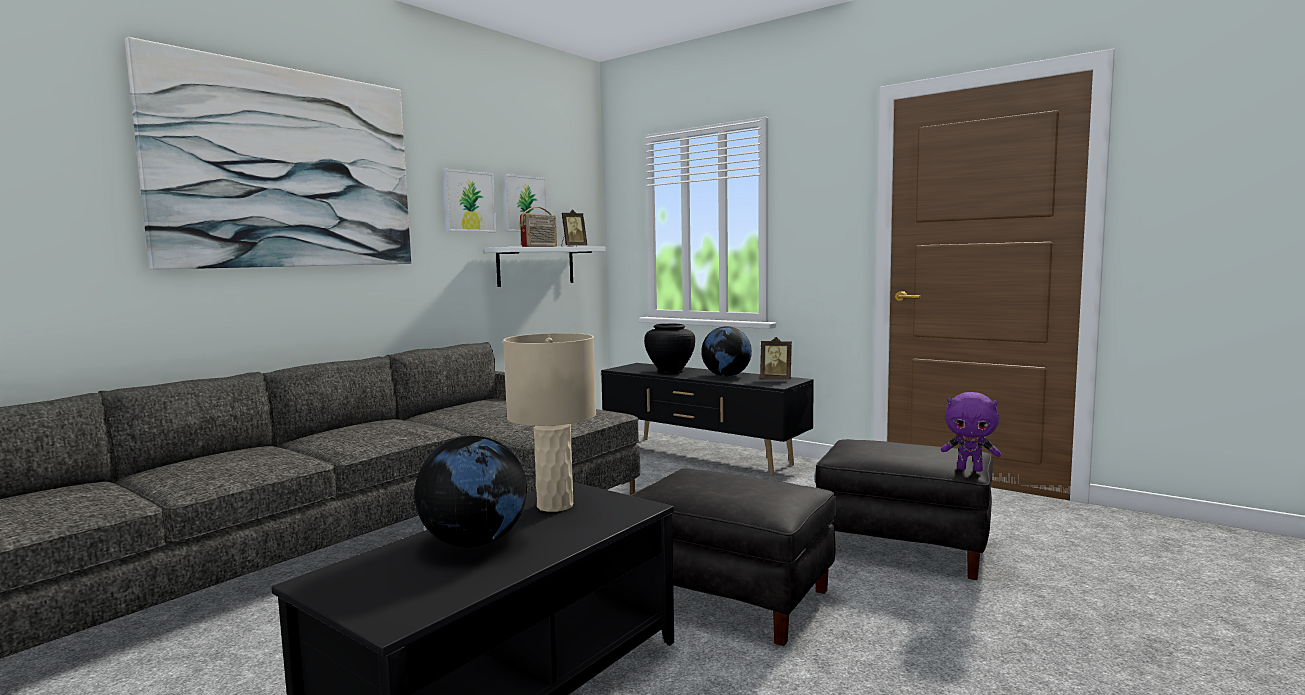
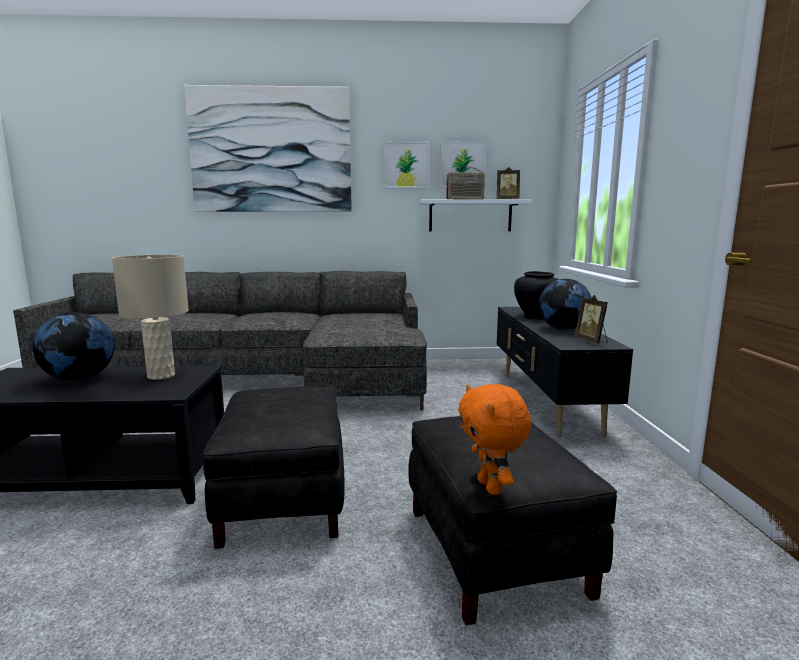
camera: 50 degrees right, 5 degrees up
purple plush toy [941,392,1001,472] -> orange plush toy [458,384,531,495]

